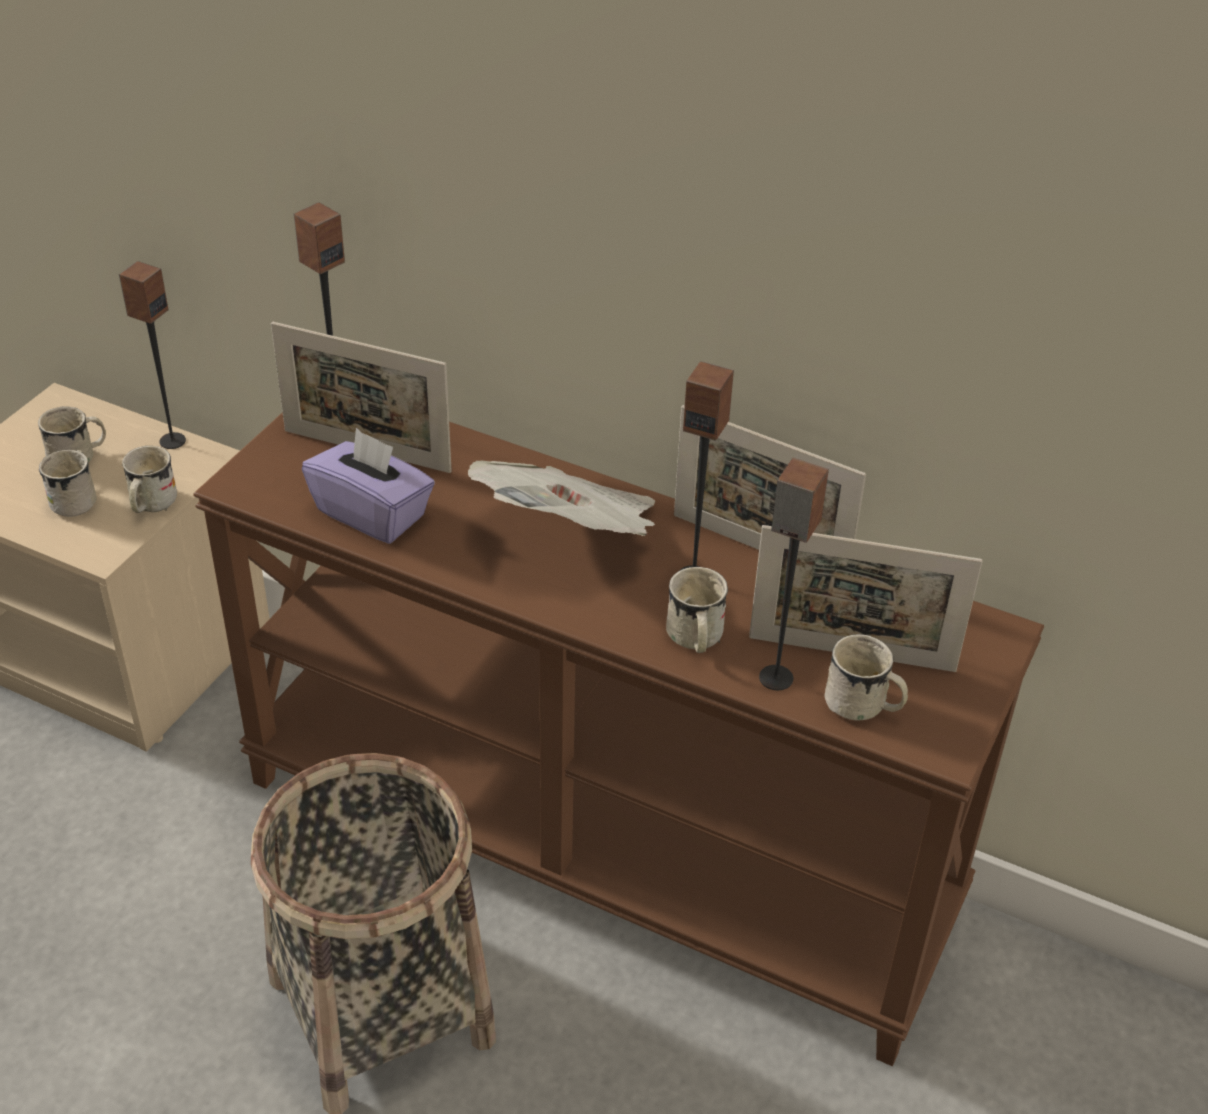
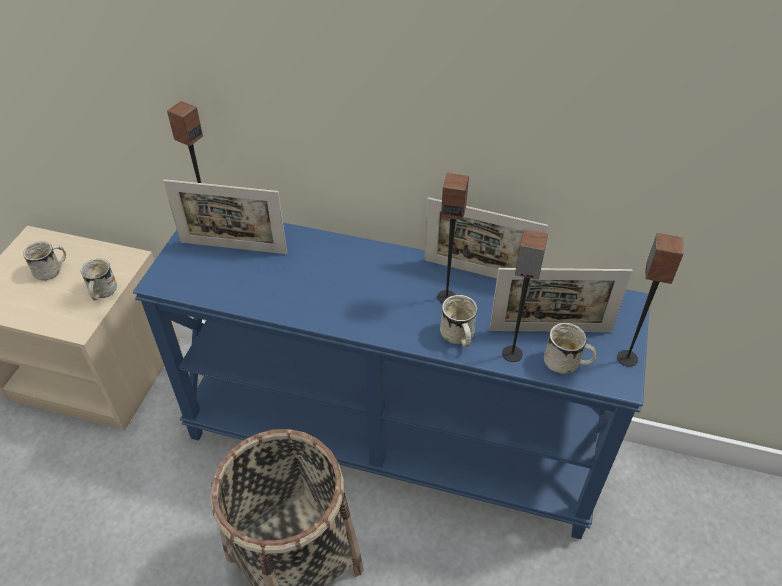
camera: 10 degrees left, 5 degrees up
white mug [39,450,97,517] -> none
speaker [119,261,186,449] -> speaker moved to [617,233,684,367]
brown console table [193,412,1044,1066] -> blue console table [133,223,649,539]
purple tissue box [302,428,435,544] -> none
newspaper [468,461,656,536] -> none

